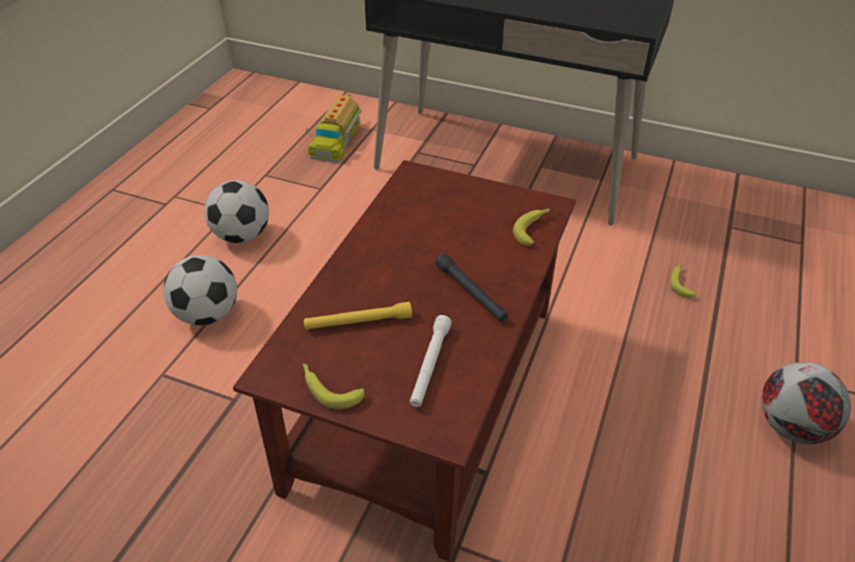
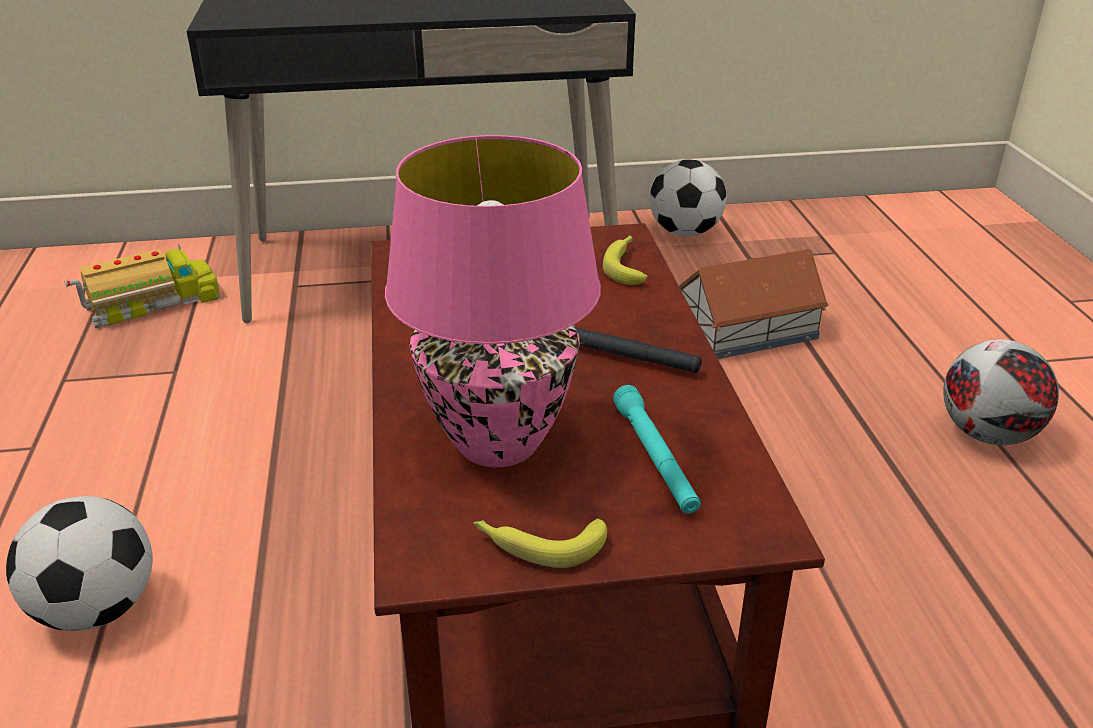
camera: 30 degrees left, 10 degrees down
football [205,180,269,243] -> football moved to [649,159,727,237]
yellow flashlight [304,302,412,330] -> pink table lamp [385,135,601,467]
toy truck [306,94,362,163] -> toy truck turned 105 degrees counterclockwise [64,244,221,328]
white flashlight [409,315,452,407] -> turquoise flashlight [613,385,701,514]
banana [670,262,697,298] -> toy house [679,249,829,359]

